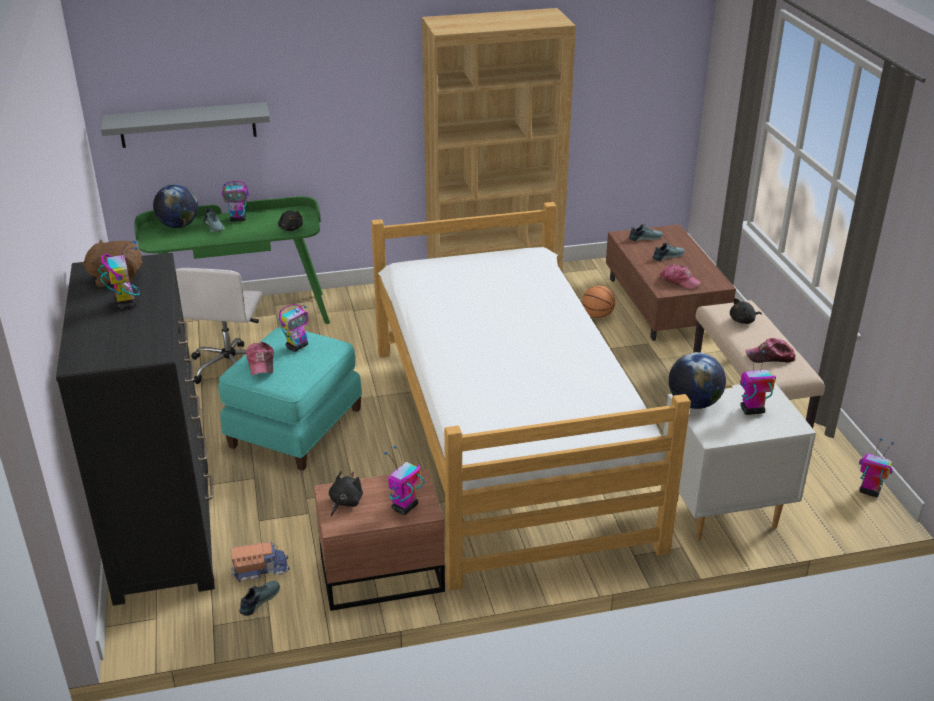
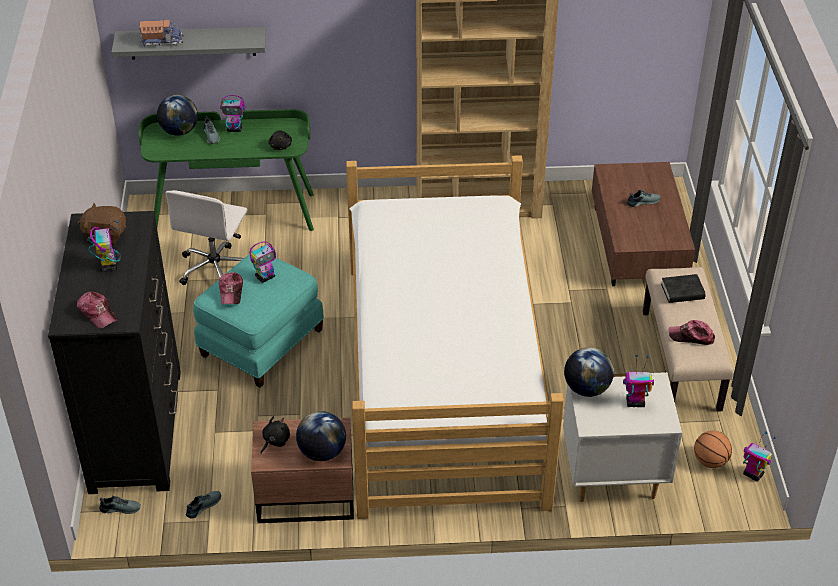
camera: 10 degrees right, 10 degrees up
toy truck [231,542,290,582] -> toy truck moved to [139,20,183,46]
toy robot [384,446,425,515] -> globe [296,411,346,461]
basketball [582,286,615,318] -> basketball moved to [694,431,732,468]
shoe [629,224,663,241] -> shoe moved to [99,496,141,514]
cap [660,264,701,289] -> cap moved to [77,291,118,328]
black plush toy [730,298,762,324] -> black book [661,274,706,303]

